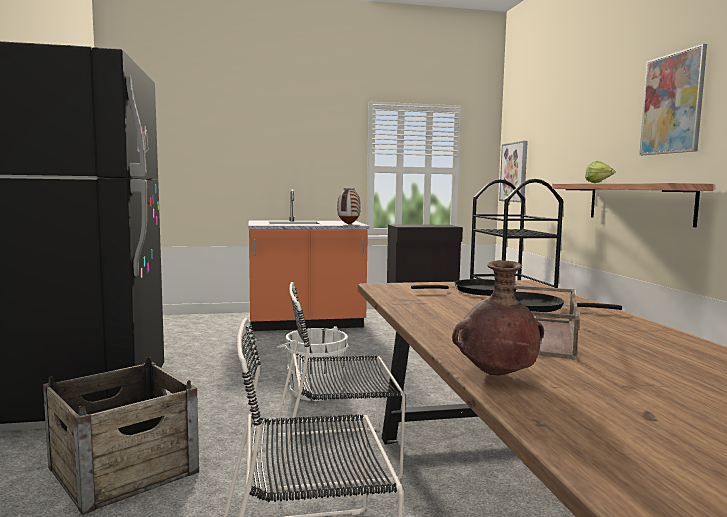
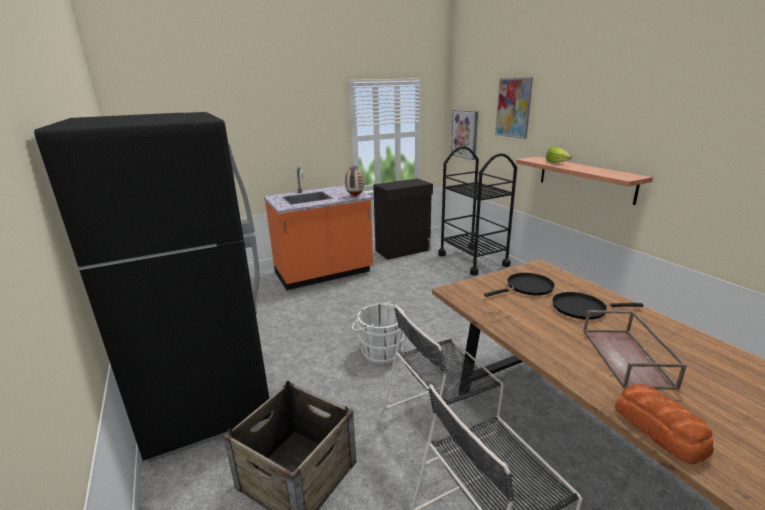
camera: 15 degrees left, 15 degrees up
brown vase [452,260,544,375] -> bread [615,384,714,464]
picture [639,44,707,155] -> picture moved to [495,78,533,139]

